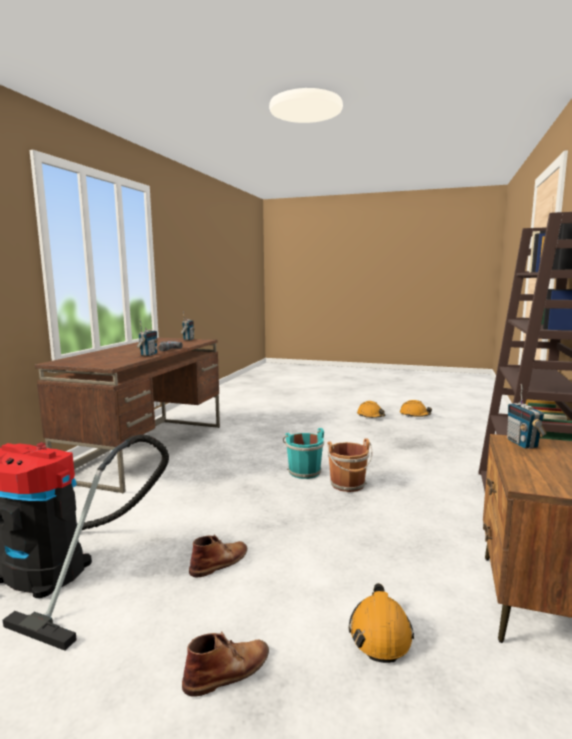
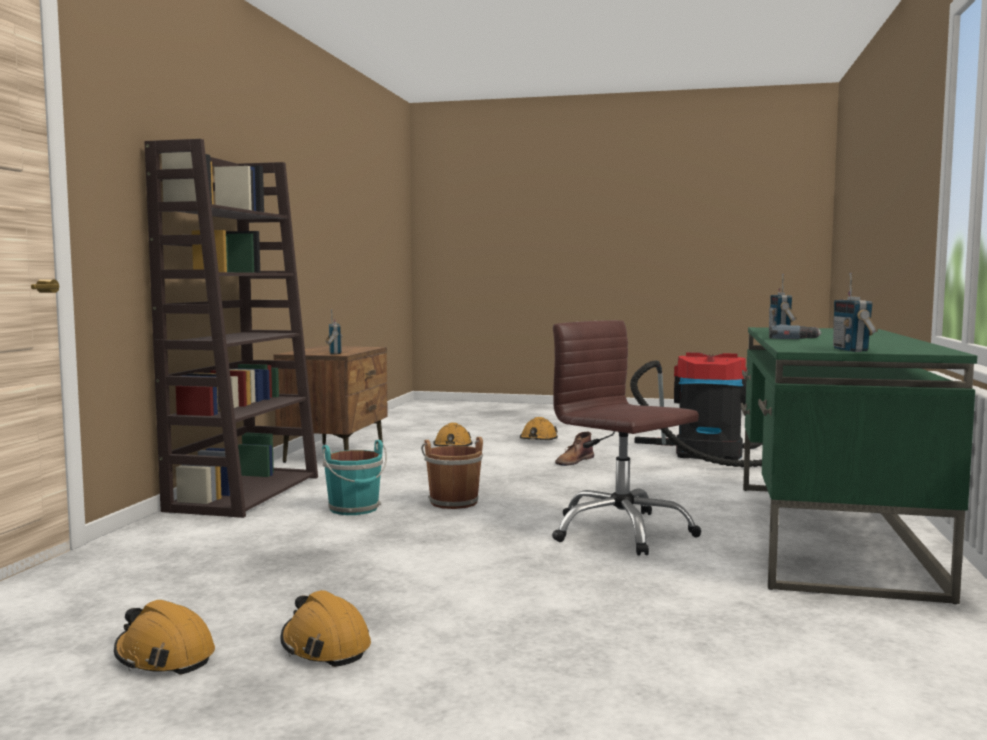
camera: 175 degrees right, 5 degrees down
brown desk [35,337,220,493] -> green desk [741,327,977,604]
brown boot [182,631,269,697] -> orange hard hat [520,417,558,440]
turquoise bucket [283,428,324,479] -> turquoise bucket moved to [322,440,387,515]
none -> brown office chair [552,320,701,556]

